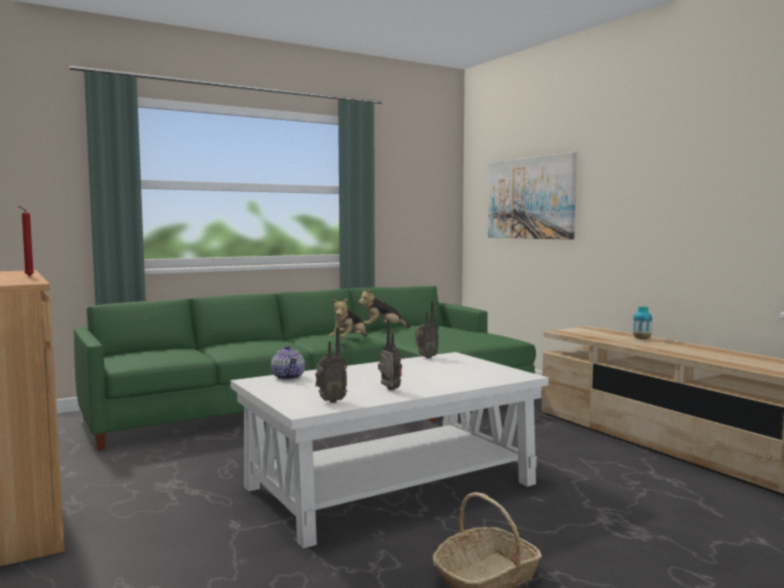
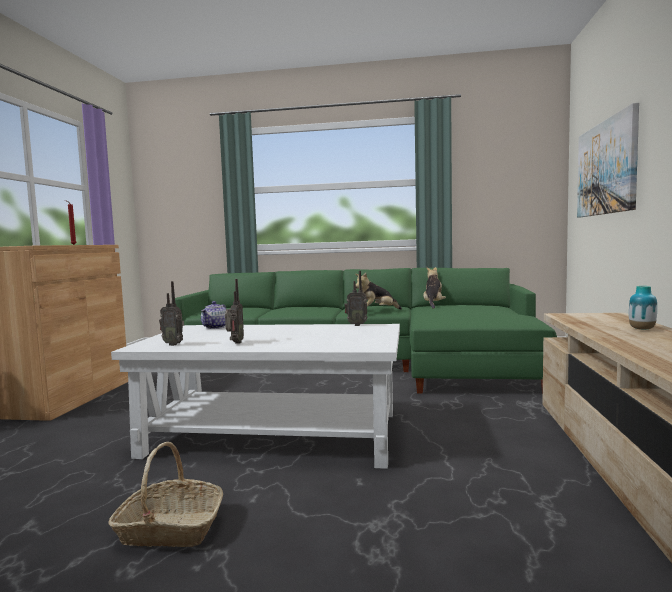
camera: 40 degrees right, 0 degrees up
plush toy [358,289,410,328] -> plush toy turned 75 degrees clockwise [423,267,446,309]

